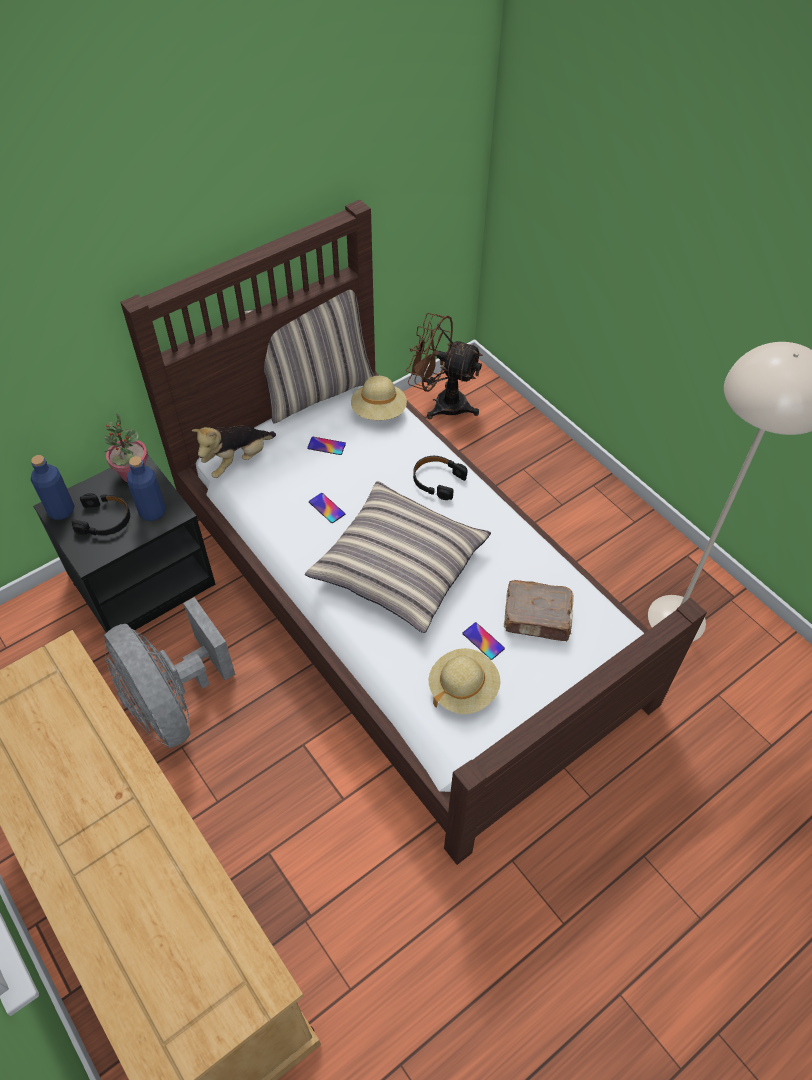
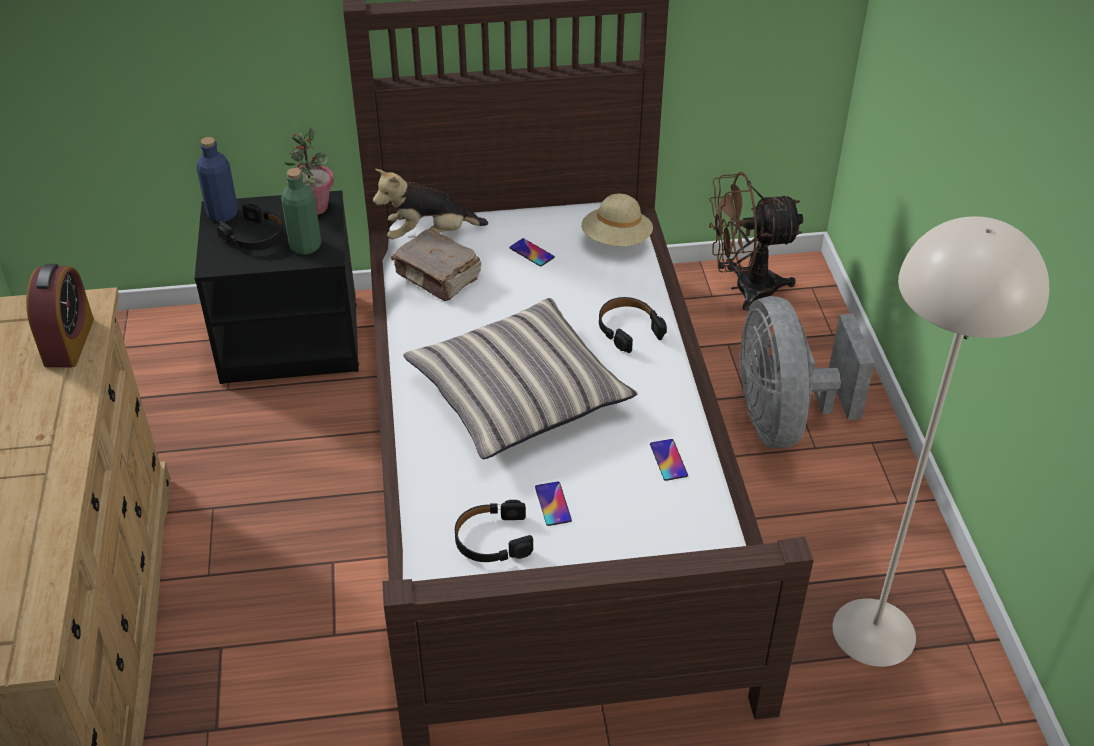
camera: 30 degrees right, 10 degrees down
grey fan [104,597,235,748] -> grey fan moved to [739,296,875,448]
blue bottle [127,456,166,521] -> green bottle [281,168,321,255]
pillow [244,290,374,423] -> none
phone [309,493,345,523] -> phone moved to [650,439,688,481]
brown fan [406,313,483,419] -> brown fan turned 60 degrees counterclockwise [709,171,803,311]
beige hat [429,648,501,714] -> black headphones [455,500,533,562]
brown book [504,580,573,642] -> brown book moved to [391,229,481,301]
none -> alarm clock [26,264,94,367]

